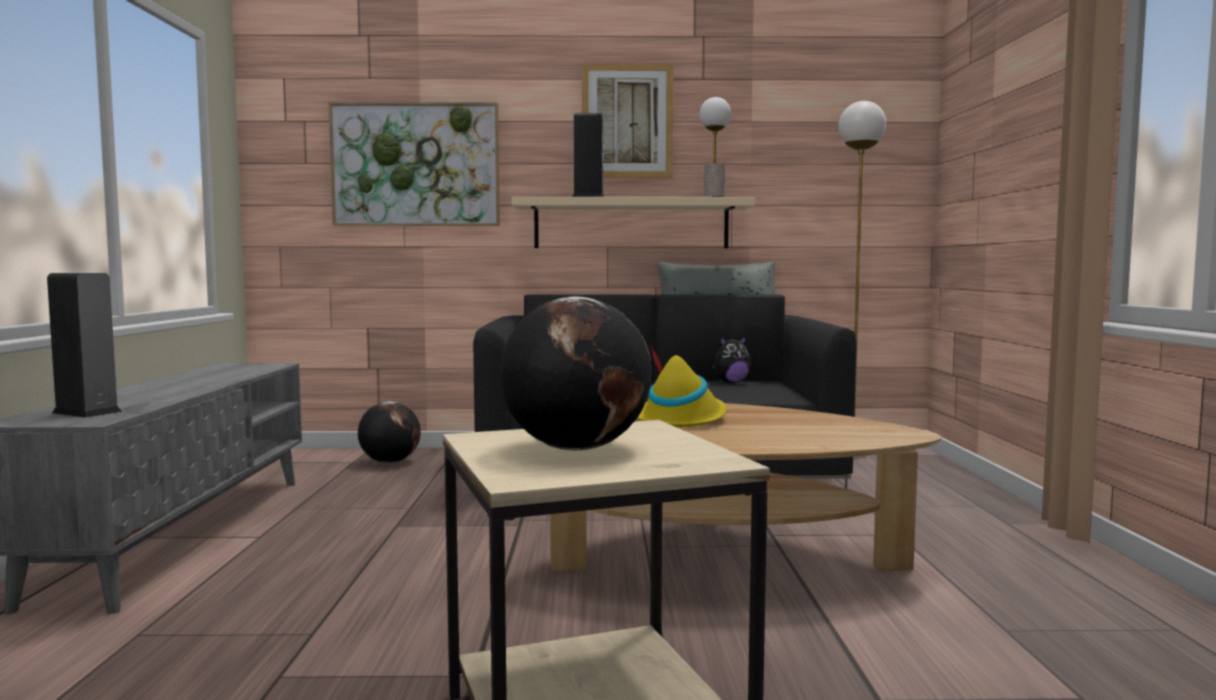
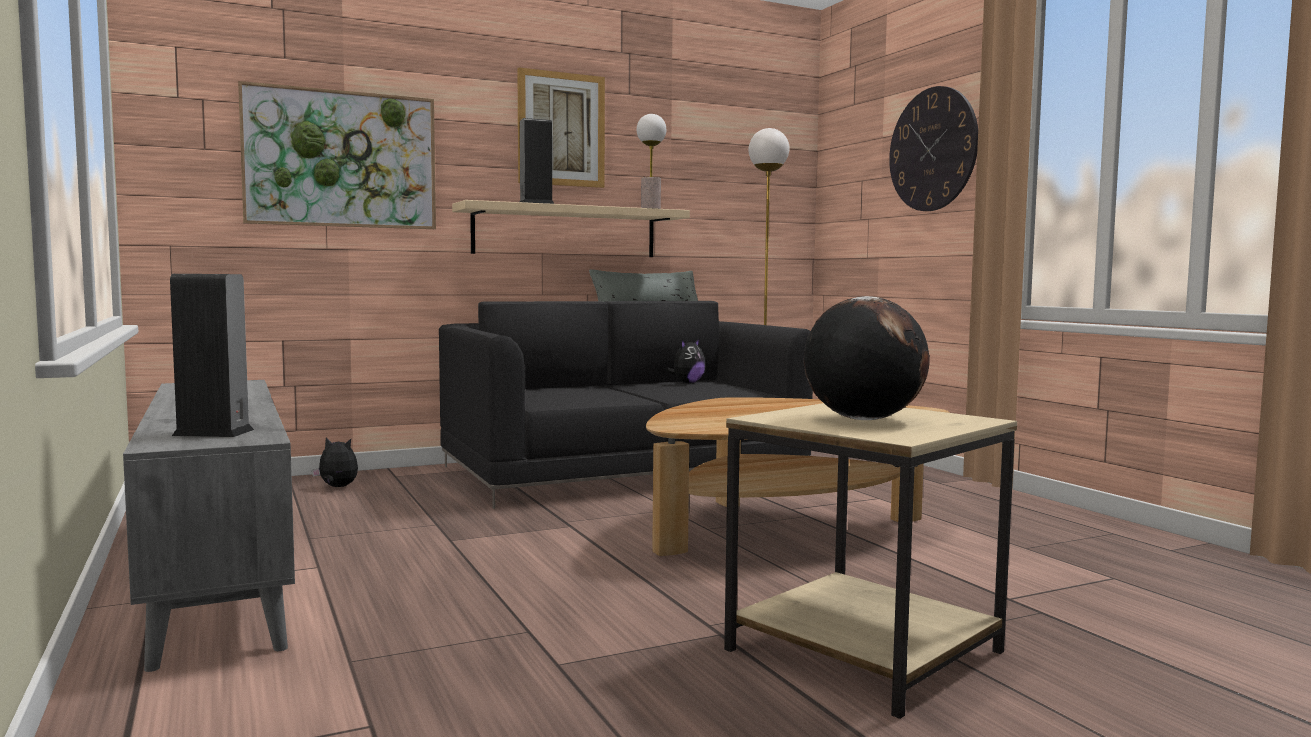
camera: 25 degrees left, 0 degrees up
globe [358,401,421,463] -> plush toy [312,437,358,487]
yellow hat [637,345,727,428] -> none
none -> wall clock [889,86,978,211]

